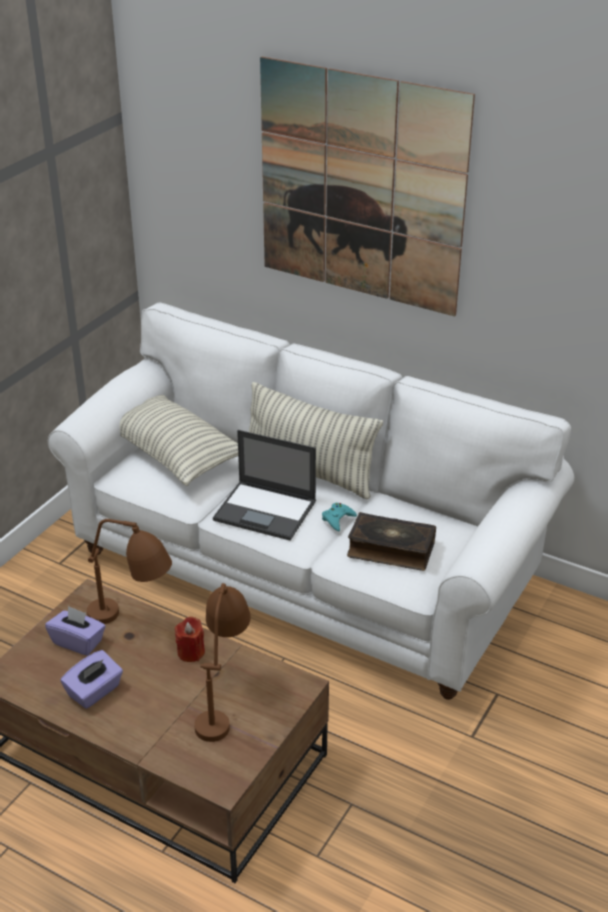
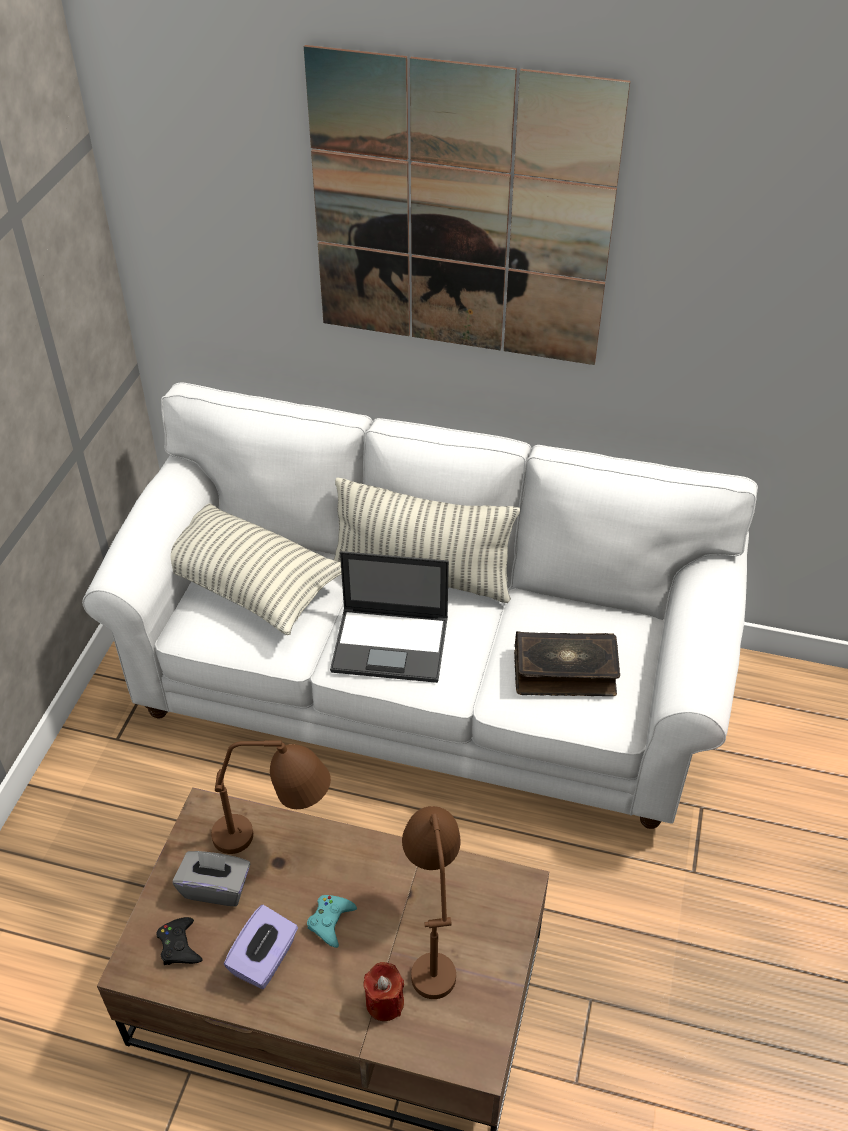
camera: 15 degrees left, 10 degrees up
purple tissue box [45,606,106,656] -> grey tissue box [173,851,251,907]
red candle [175,617,205,662] -> red candle moved to [363,962,404,1021]
turquoise game controller [322,503,357,531] -> turquoise game controller moved to [307,895,357,948]
none -> black game controller [157,917,203,965]

